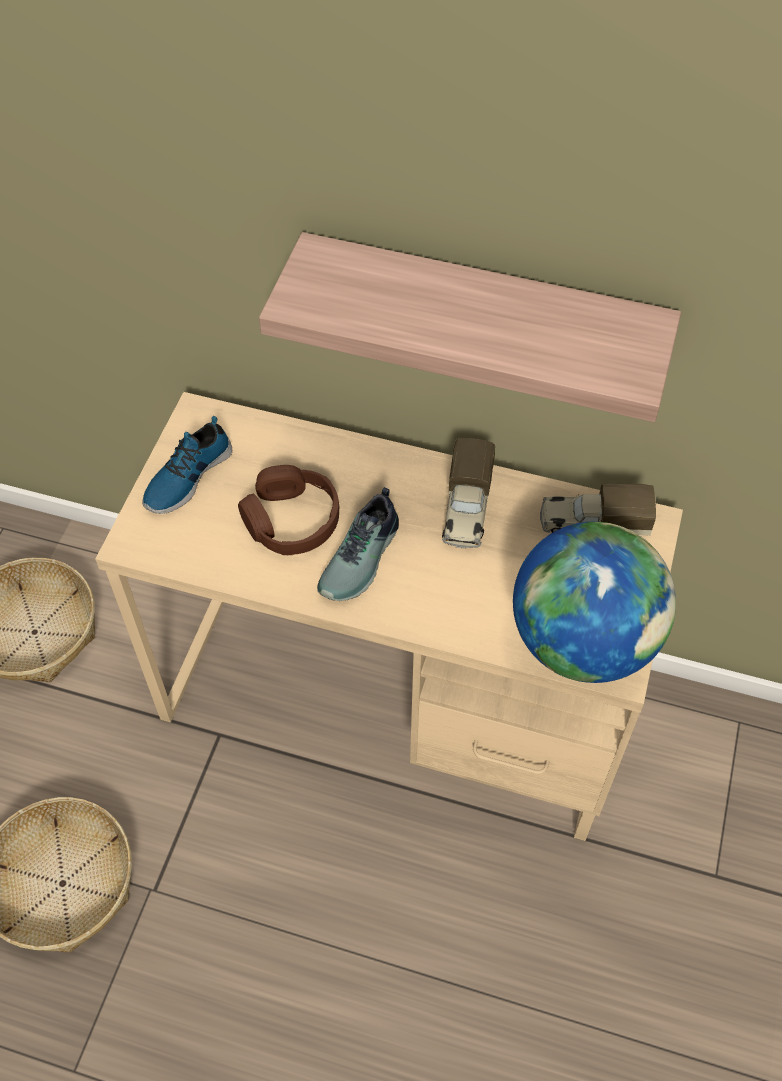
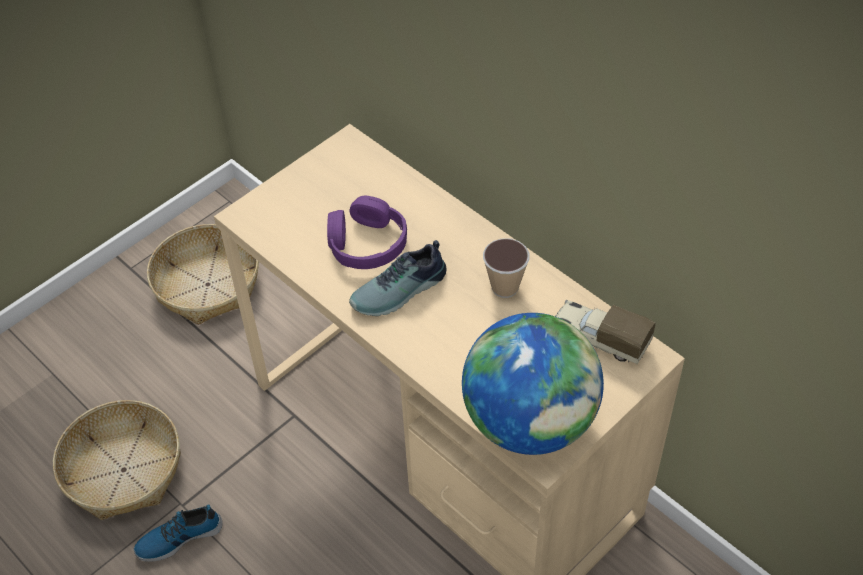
camera: 30 degrees right, 5 degrees down
shoe [142,416,232,514] -> shoe moved to [134,504,223,562]
brown headphones [238,465,339,555] -> purple headphones [327,196,407,269]
shelf [259,232,681,422] -> none
toy truck [442,438,495,549] -> cup [483,238,529,298]

